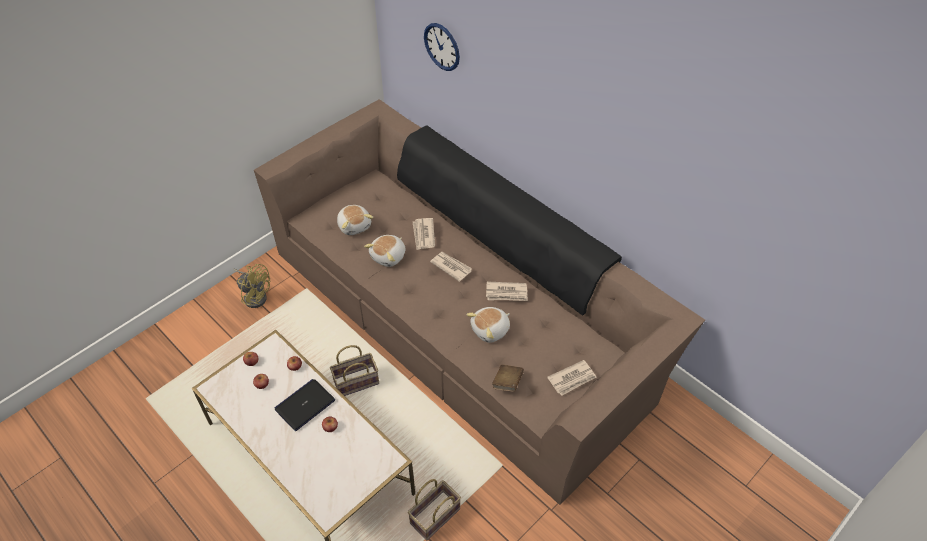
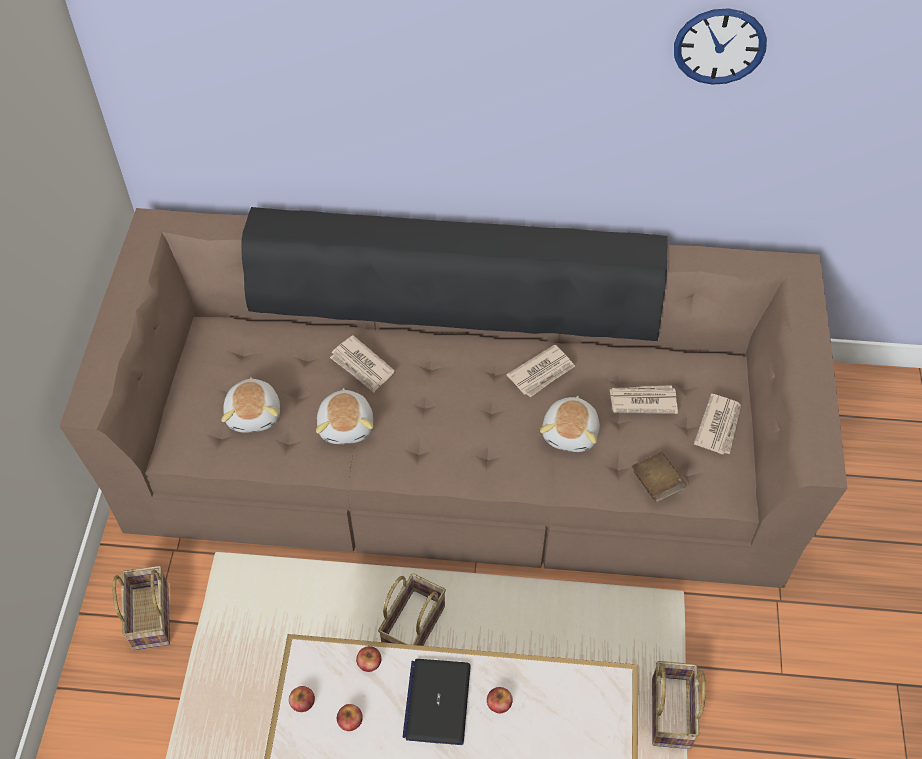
camera: 40 degrees left, 5 degrees up
yellow fan [233,264,270,308] -> basket [112,566,170,650]
plush toy [337,205,373,235] -> plush toy turned 60 degrees clockwise [222,377,280,433]
wall clock [424,23,460,71] -> wall clock moved to [674,8,767,85]
newspaper [430,252,472,282] -> newspaper moved to [609,385,678,414]

